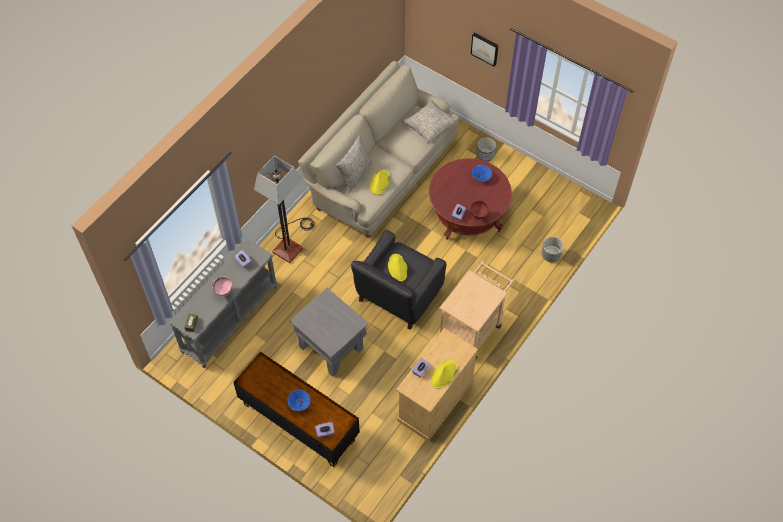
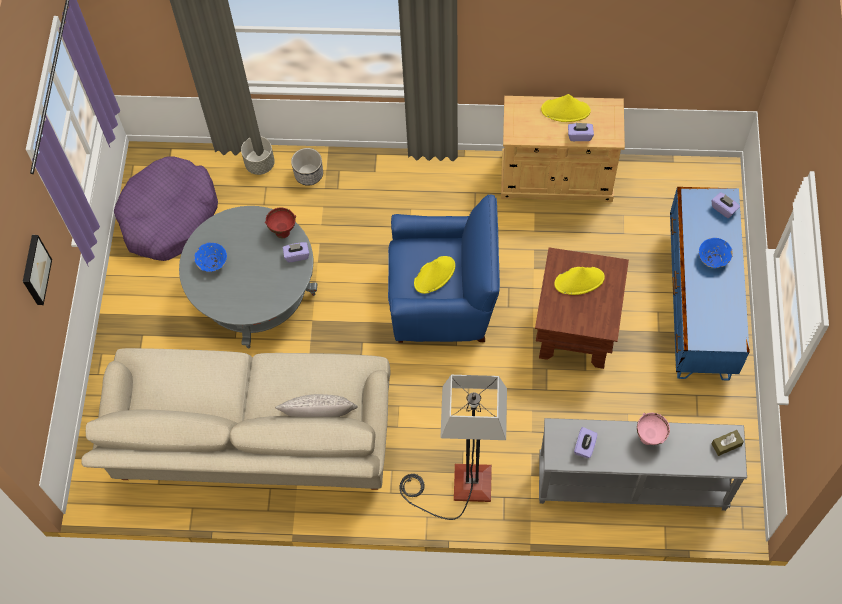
camera: 120 degrees left, 5 degrees up
brown tv stand [233,352,360,467] -> blue tv stand [670,187,750,380]
grey side table [289,288,369,377] -> brown side table [535,247,629,369]
black armchair [351,230,446,330] -> blue armchair [388,194,500,343]
yellow hat [370,170,390,195] -> yellow hat moved to [554,267,605,295]
grey pillow [401,99,458,143] -> none
red coffee table [429,158,512,240] -> grey coffee table [179,206,317,348]
beige cart [439,261,515,359] -> none
planter [477,137,496,161] -> planter moved to [291,148,323,186]
none -> purple dog bed [114,156,218,261]

